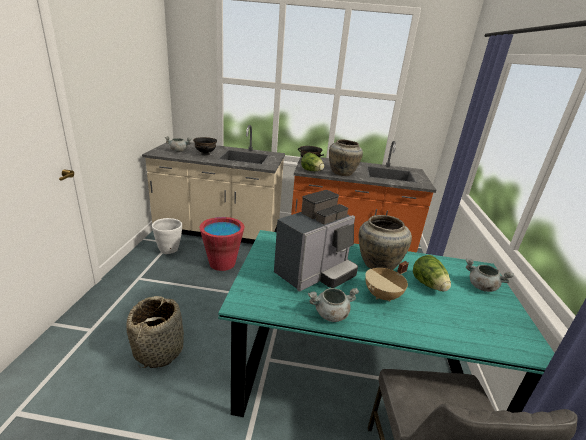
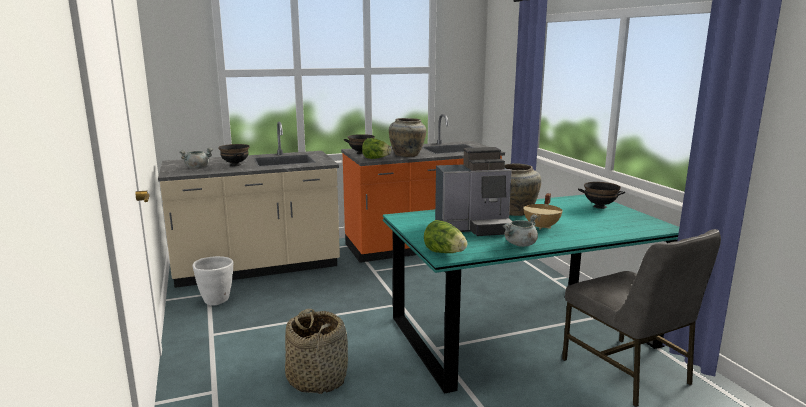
camera: 25 degrees left, 10 degrees down
red bucket [200,217,244,271] -> none
coffee machine [274,190,358,291] -> coffee machine turned 60 degrees clockwise [435,147,512,236]
lettuce [413,255,451,291] -> lettuce moved to [424,220,467,253]
grey cooking pot [466,259,514,292] -> black bowl [578,182,625,209]

